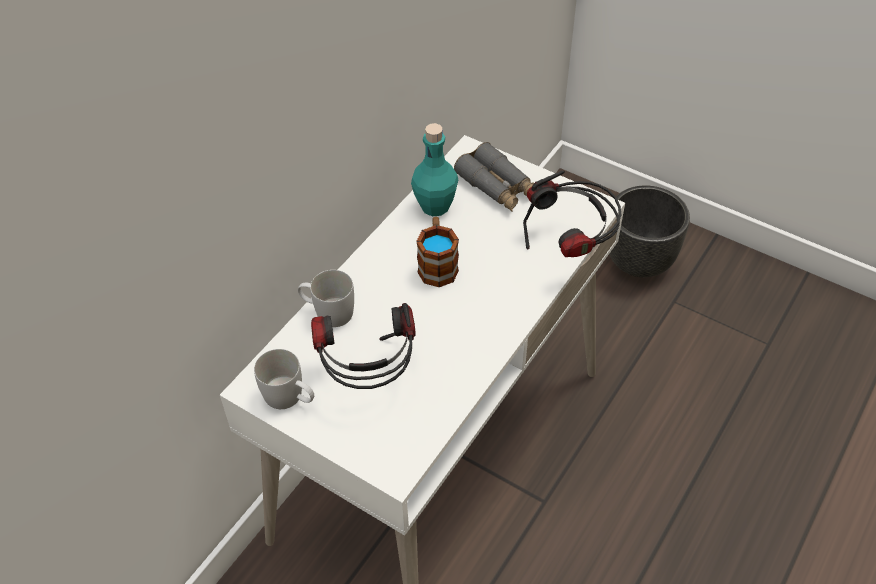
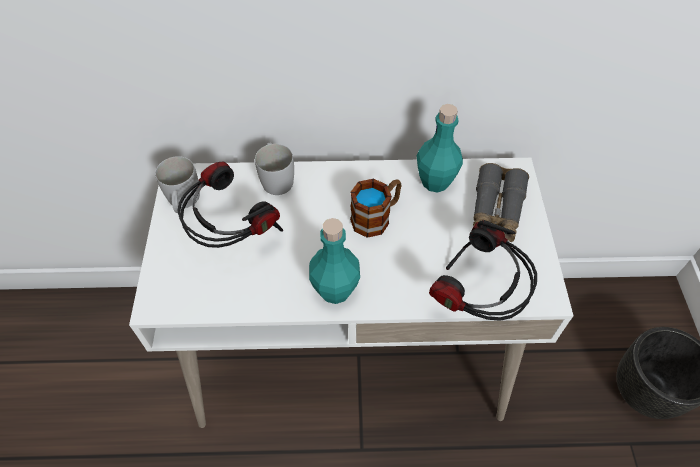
camera: 55 degrees right, 5 degrees up
none -> turquoise bottle [309,218,360,304]

